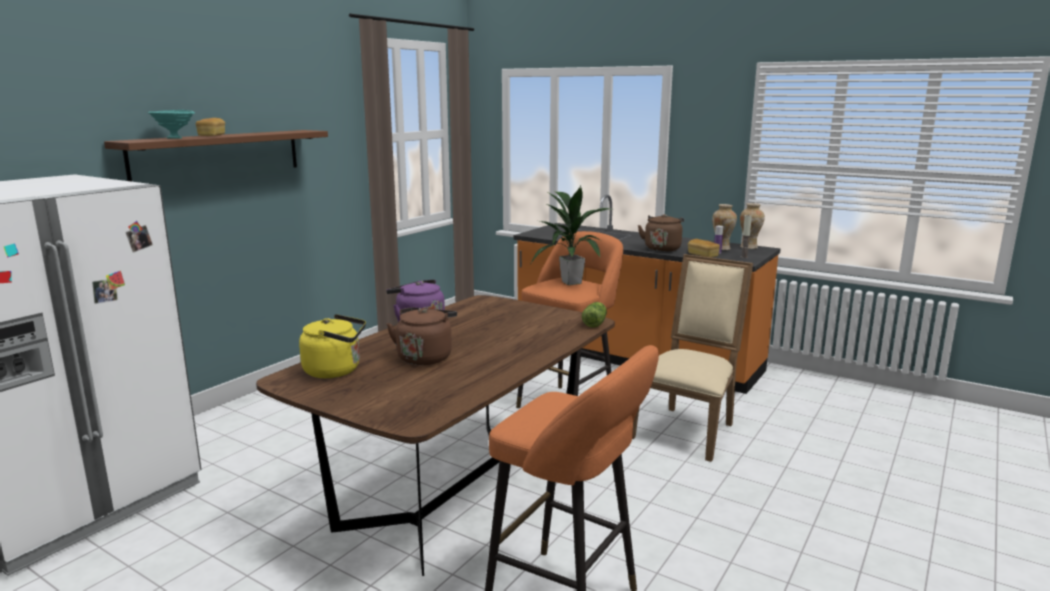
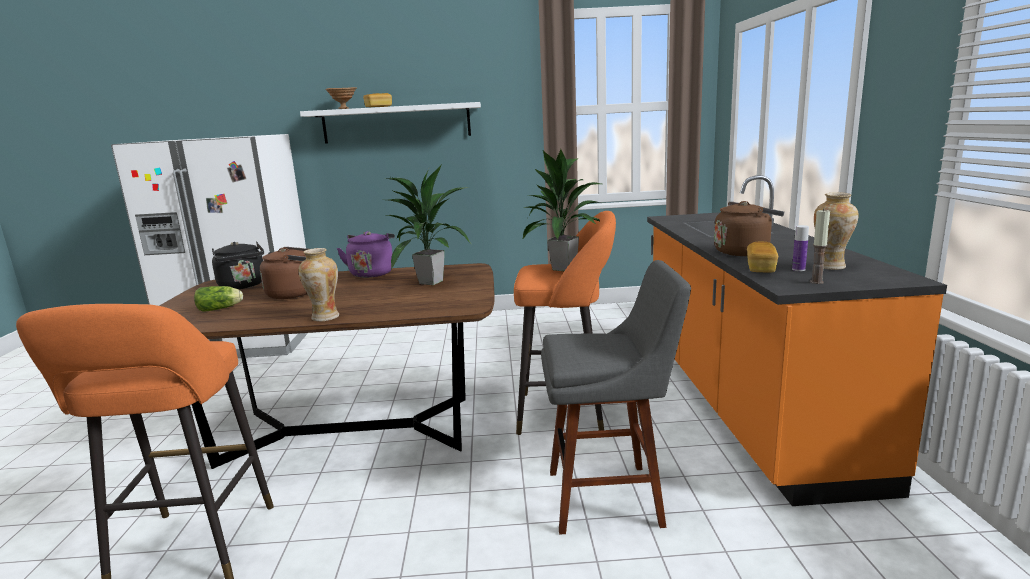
camera: 55 degrees right, 0 degrees up
brown shelf [104,130,328,182] -> white shelf [300,102,481,144]
turquoise bowl [148,110,195,139] -> brown bowl [325,87,357,109]
yellow kettle [299,314,366,378] -> black kettle [212,242,272,289]
lettuce [582,302,607,328] -> lettuce moved to [194,286,243,312]
beige chair [632,254,753,462] -> grey stool [541,260,691,535]
vase [740,203,765,249] -> vase moved to [298,248,339,322]
none -> potted plant [382,165,470,285]

